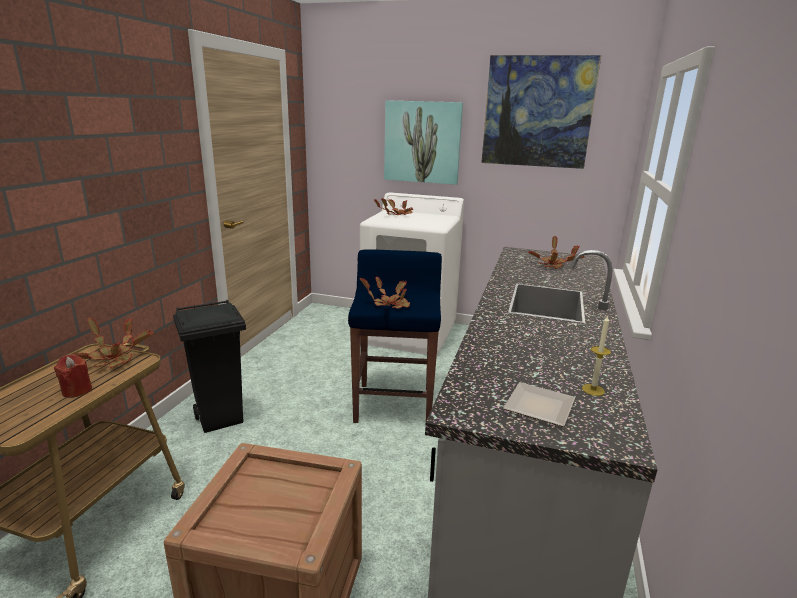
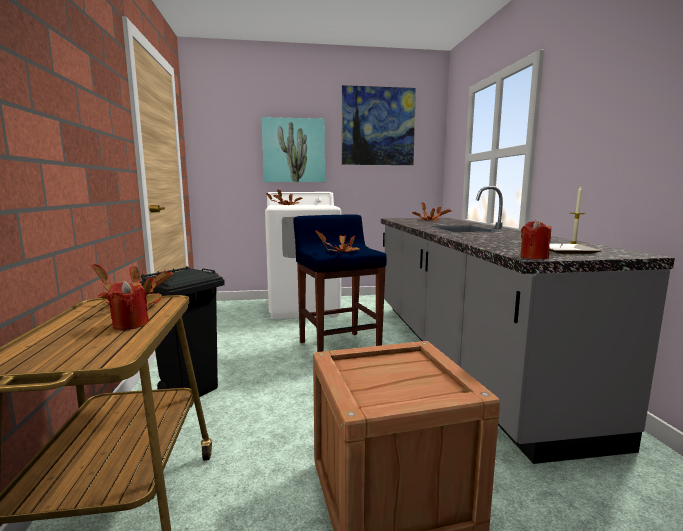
camera: 25 degrees left, 10 degrees down
none -> red candle [520,219,551,259]

